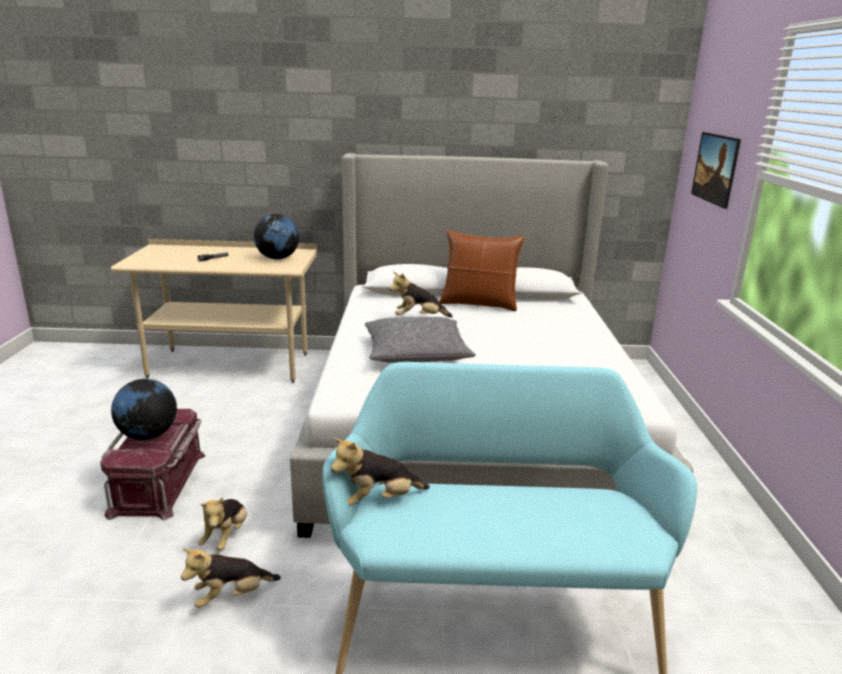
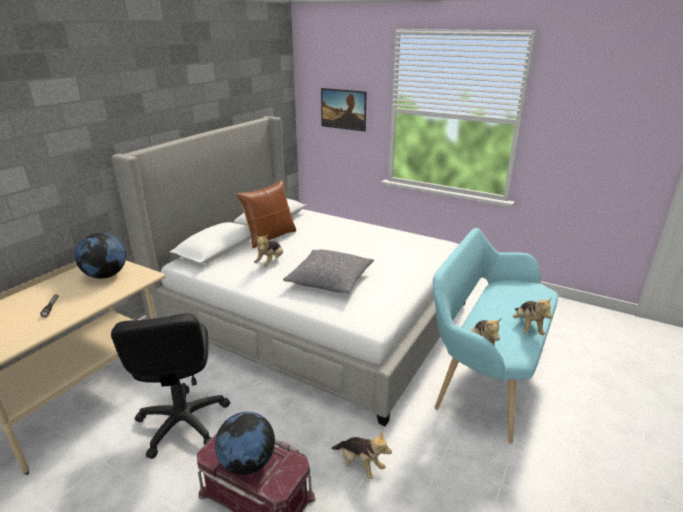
camera: 60 degrees left, 5 degrees up
plush toy [181,548,281,608] -> plush toy moved to [513,297,552,335]
none -> black office chair [111,313,230,459]

